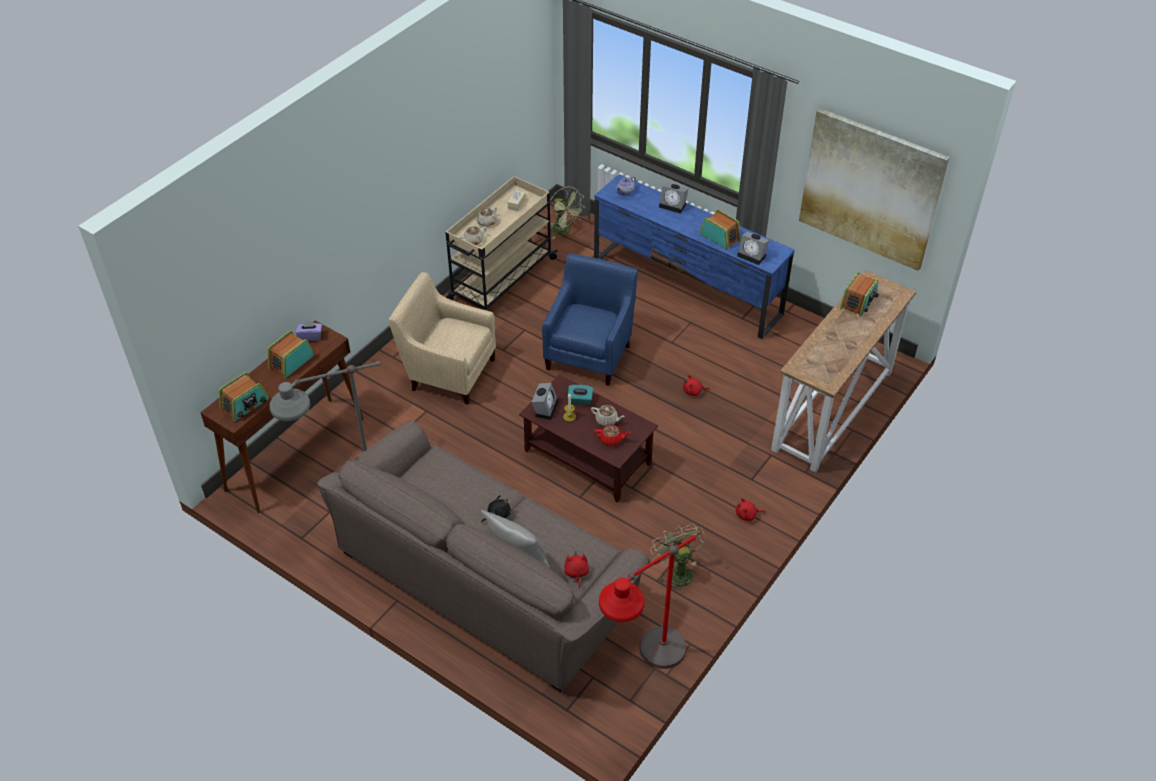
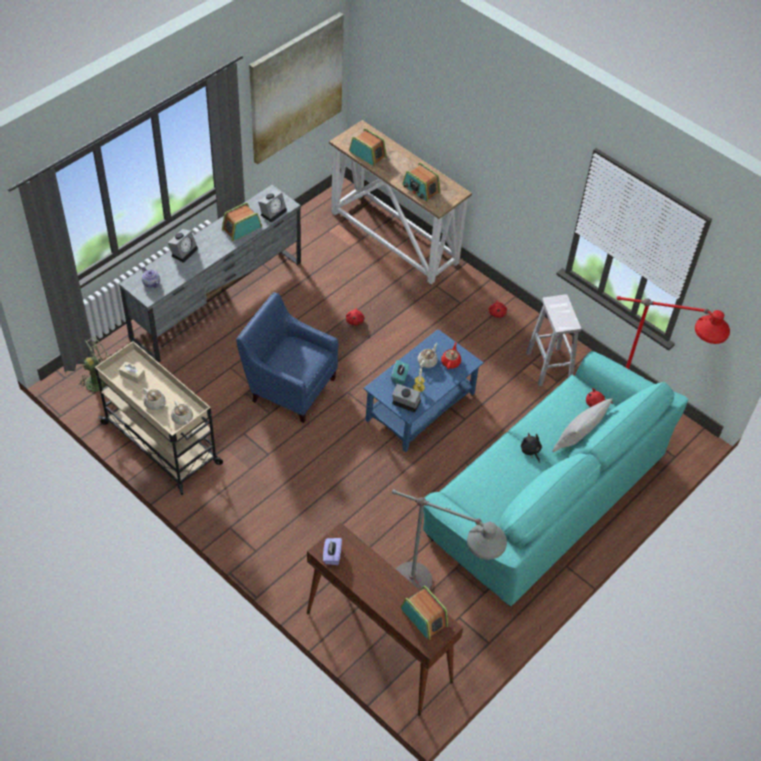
camera: 85 degrees left, 5 degrees up
radio [268,330,314,378] -> radio moved to [402,163,440,202]
brown sofa [317,420,650,692] -> turquoise sofa [423,351,688,607]
beige armchair [389,272,496,404] -> none
brown coffee table [519,374,658,503] -> blue coffee table [364,329,484,452]
blue tv stand [594,174,795,339] -> grey tv stand [119,185,301,363]
green fan [651,523,706,594] -> white stool [526,294,581,386]

